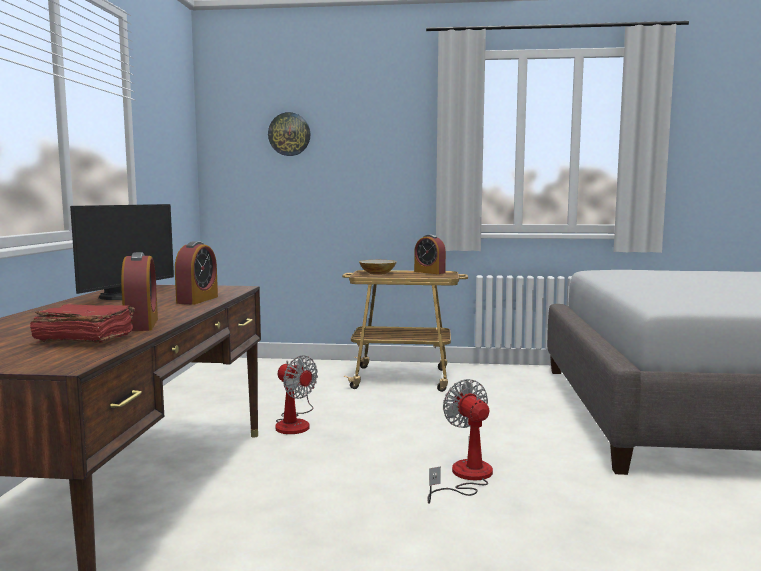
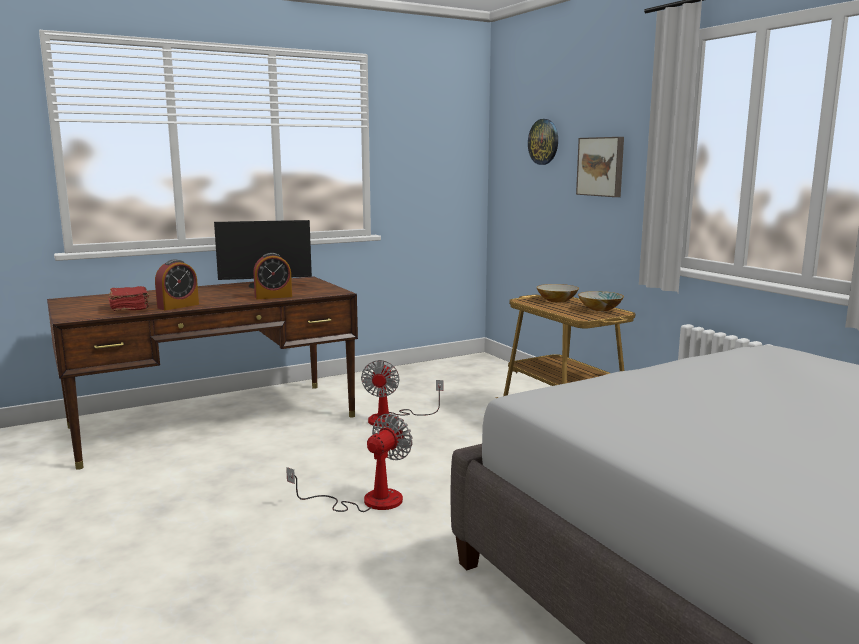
camera: 55 degrees right, 5 degrees up
alarm clock [414,234,446,274] -> bowl [578,291,624,311]
none -> picture [576,137,624,197]

